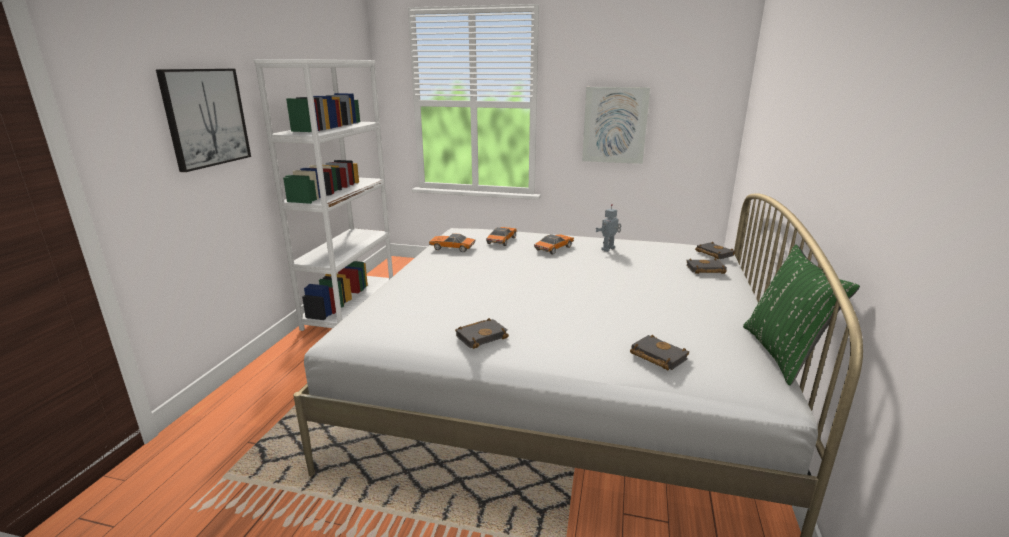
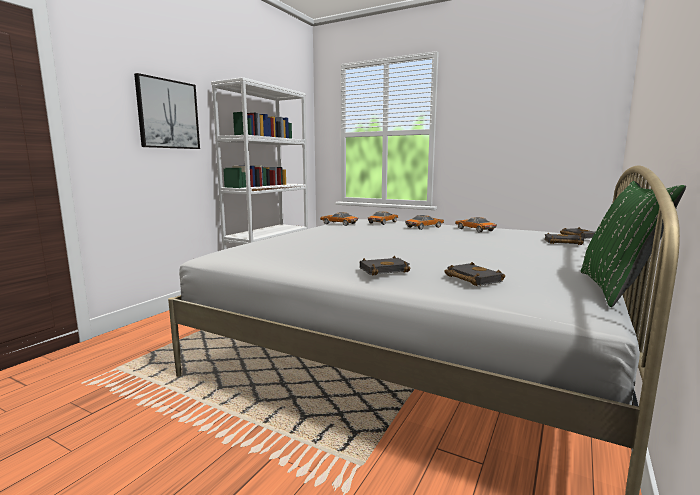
camera: 15 degrees right, 10 degrees down
black book [455,318,509,349] -> black book moved to [360,256,410,275]
picture [582,87,650,164] -> none
toy robot [595,204,621,252] -> toy car [455,217,497,233]

